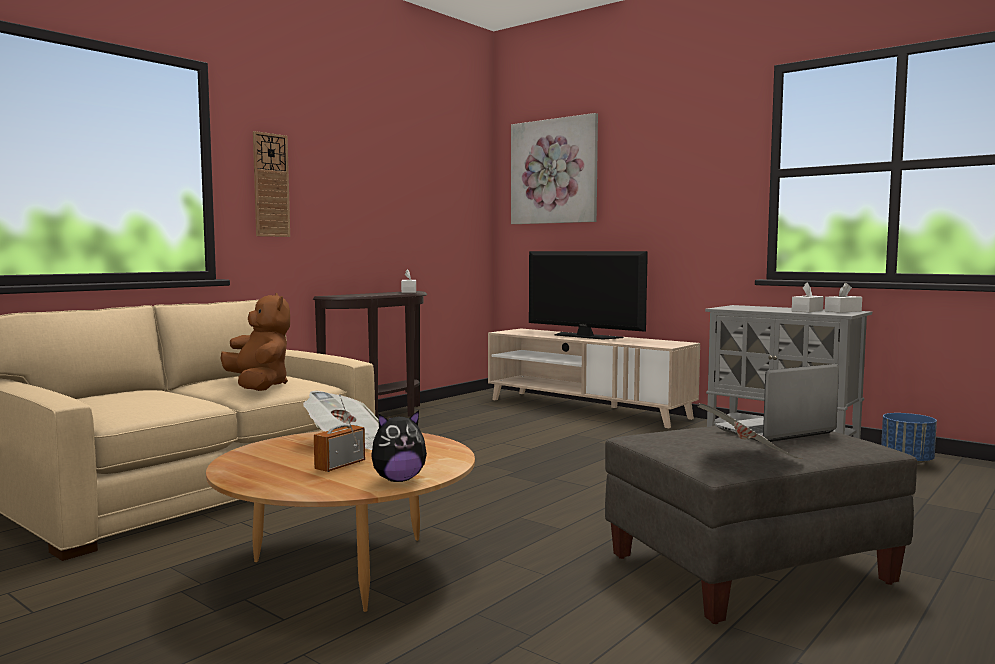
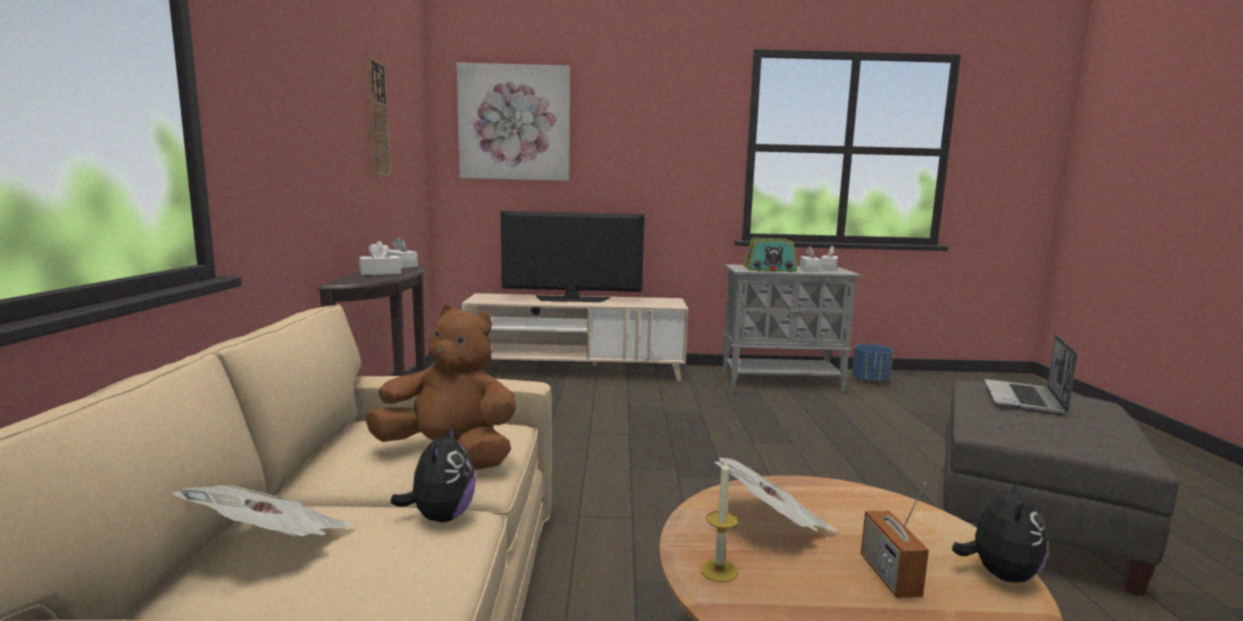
camera: 40 degrees left, 5 degrees up
wall clock [253,131,290,237] -> wall clock moved to [366,57,391,176]
newspaper [697,403,802,459] -> newspaper moved to [170,485,354,537]
none -> white tissue box [359,241,401,275]
none -> plush toy [390,424,476,522]
none -> candle [700,461,738,582]
none -> radio [744,238,798,272]

